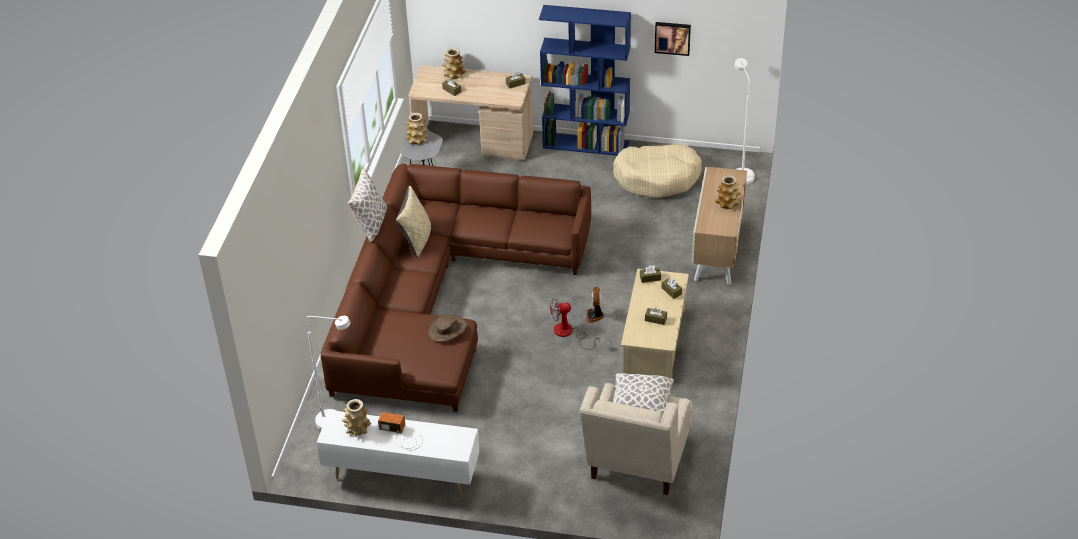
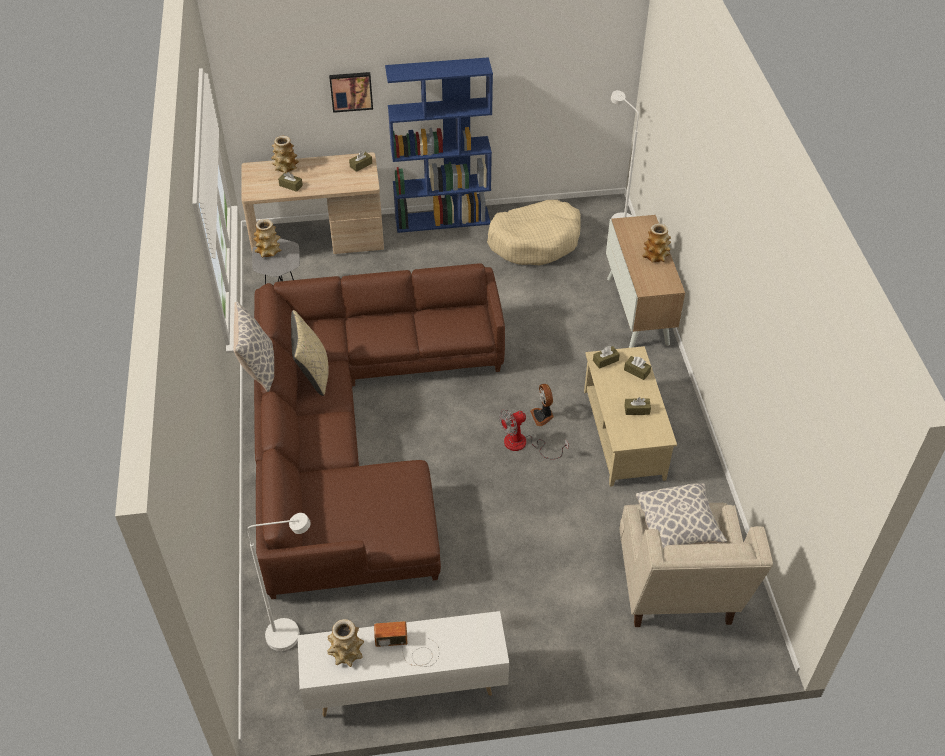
camera: 20 degrees left, 5 degrees up
brown hat [428,315,467,342] -> none
picture [655,22,691,56] -> picture moved to [329,72,373,113]

